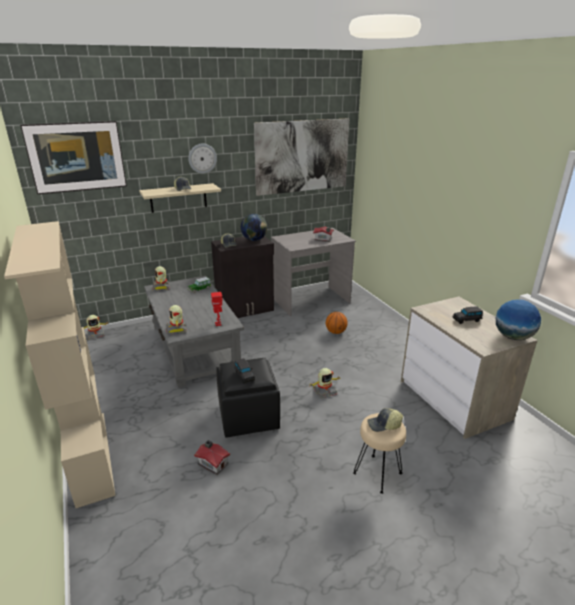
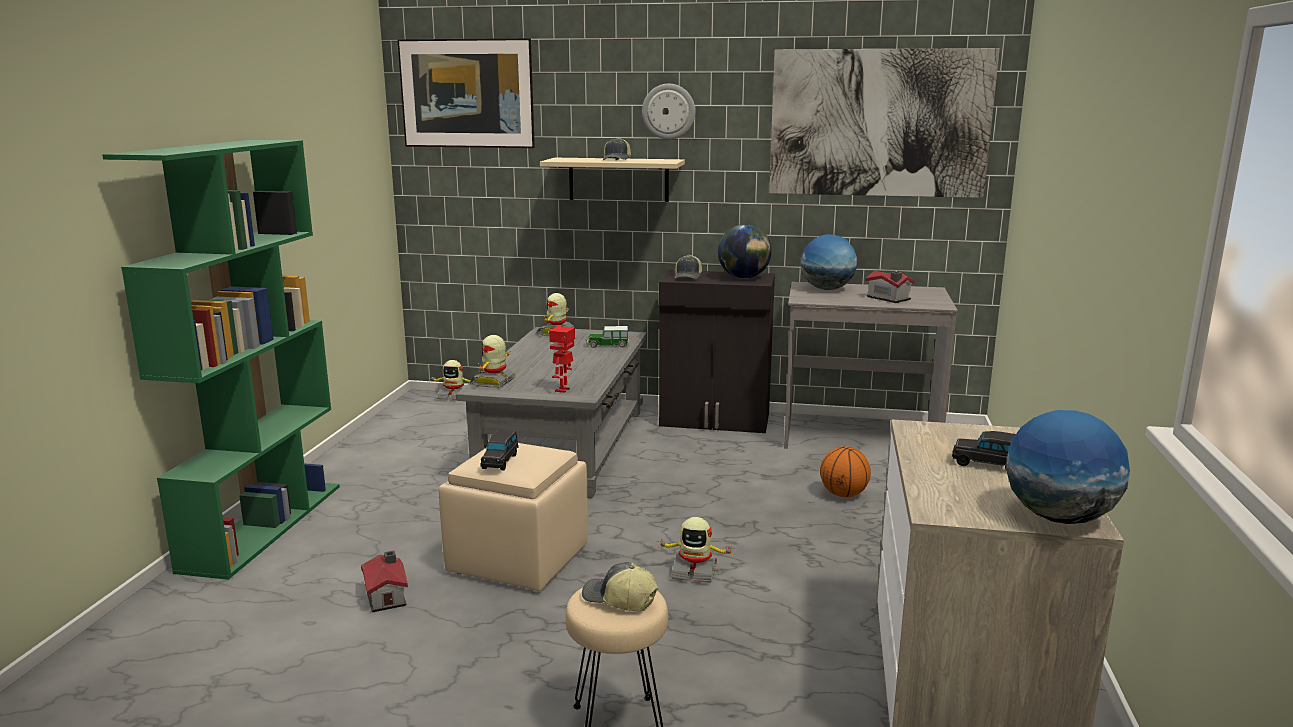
camera: 35 degrees right, 10 degrees down
beige bookcase [4,221,116,508] -> green bookcase [102,140,340,580]
black ottoman [216,358,280,438] -> beige ottoman [439,443,588,591]
none -> globe [801,234,857,290]

